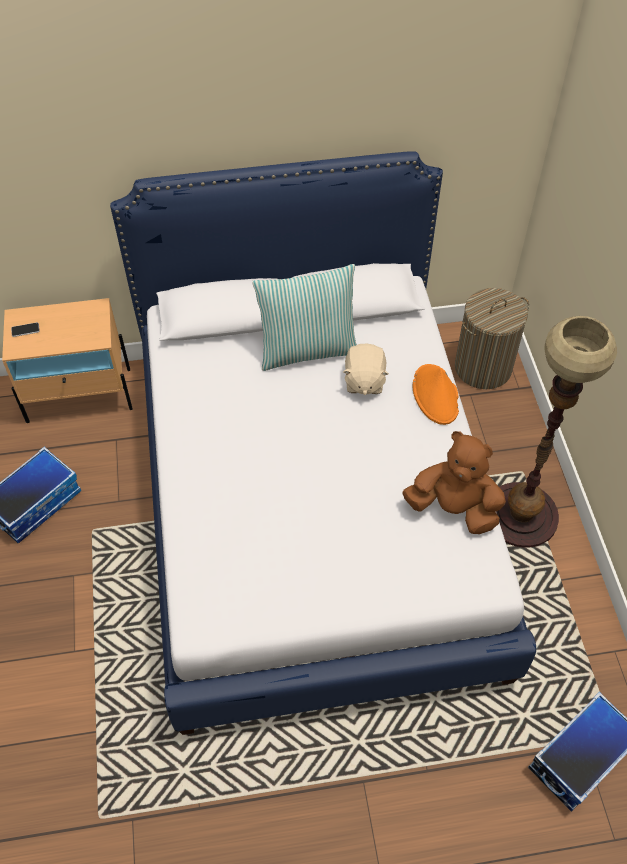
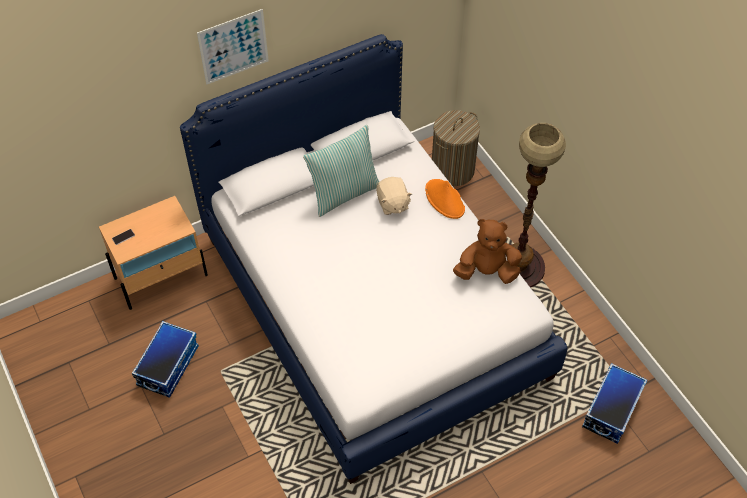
camera: 20 degrees left, 0 degrees up
none -> picture [197,9,269,85]

